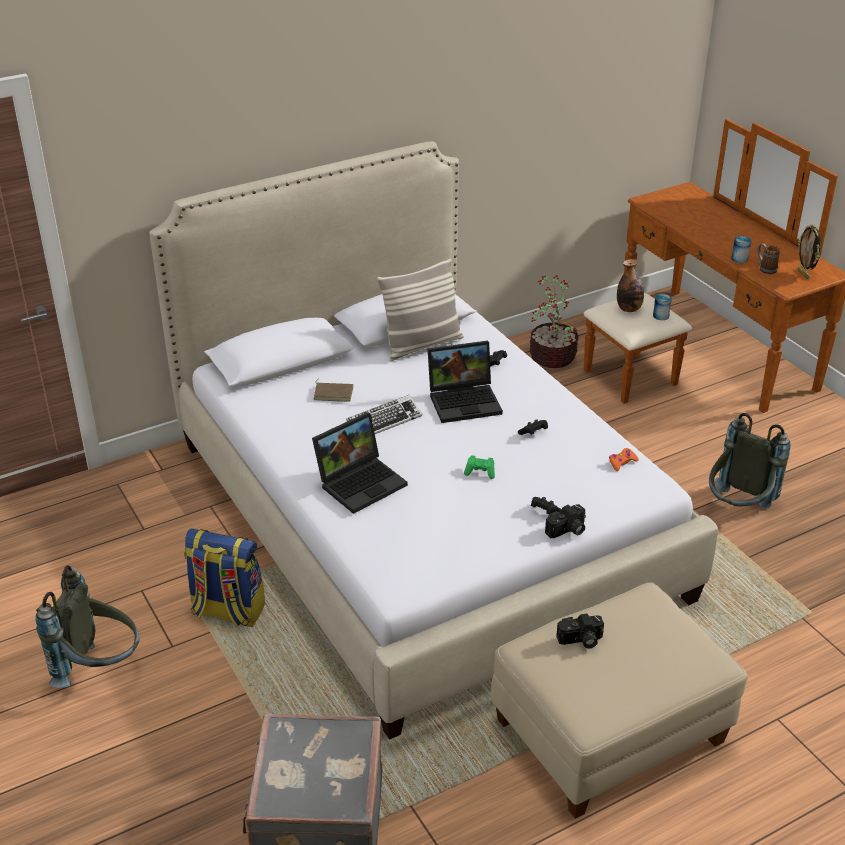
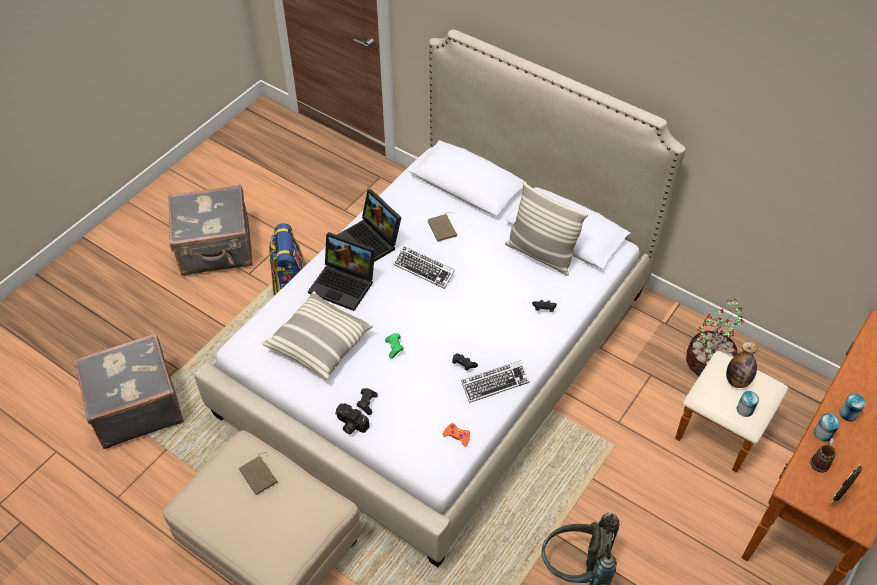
camera: 65 degrees right, 15 degrees up
grey backpack [35,565,139,688] -> grey suitcase [168,185,253,276]
laptop [427,341,503,423] -> laptop moved to [337,189,401,262]
camera [556,613,604,649] -> brown book [239,452,277,495]
none -> pillow [262,292,374,380]
none -> keyboard [461,360,530,403]
none -> can [839,393,866,421]

